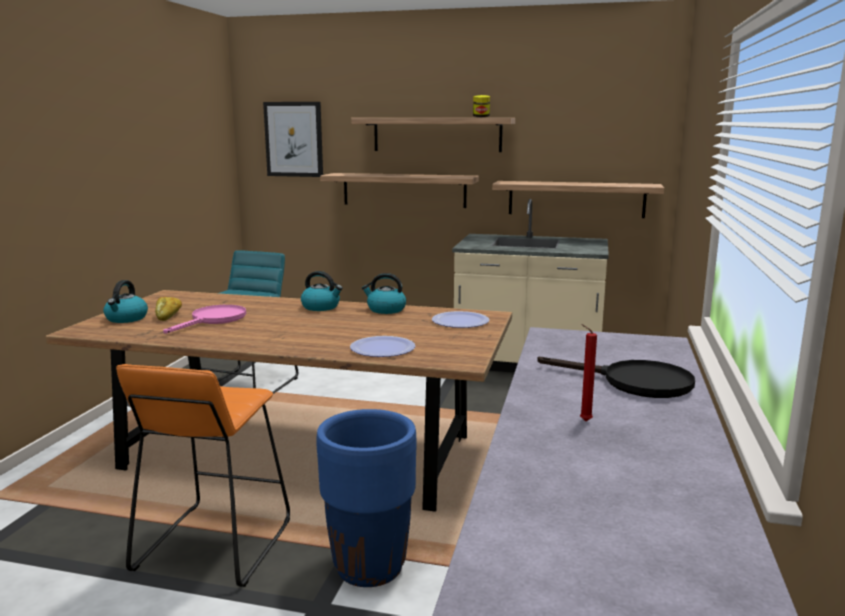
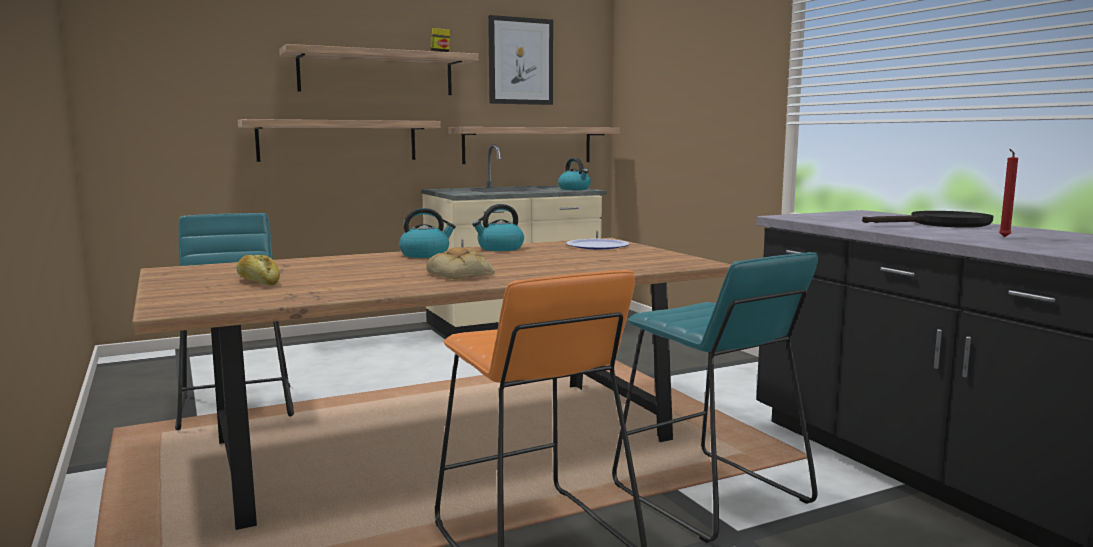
camera: 40 degrees left, 5 degrees down
kettle [103,280,148,323] -> kettle moved to [558,158,591,190]
pink frying pan [163,305,246,334] -> none
picture [263,102,323,177] -> picture moved to [488,15,553,105]
blue planter [317,409,417,587] -> turquoise stool [612,252,818,543]
plate [350,336,415,357] -> none
none -> bread [426,247,495,280]

